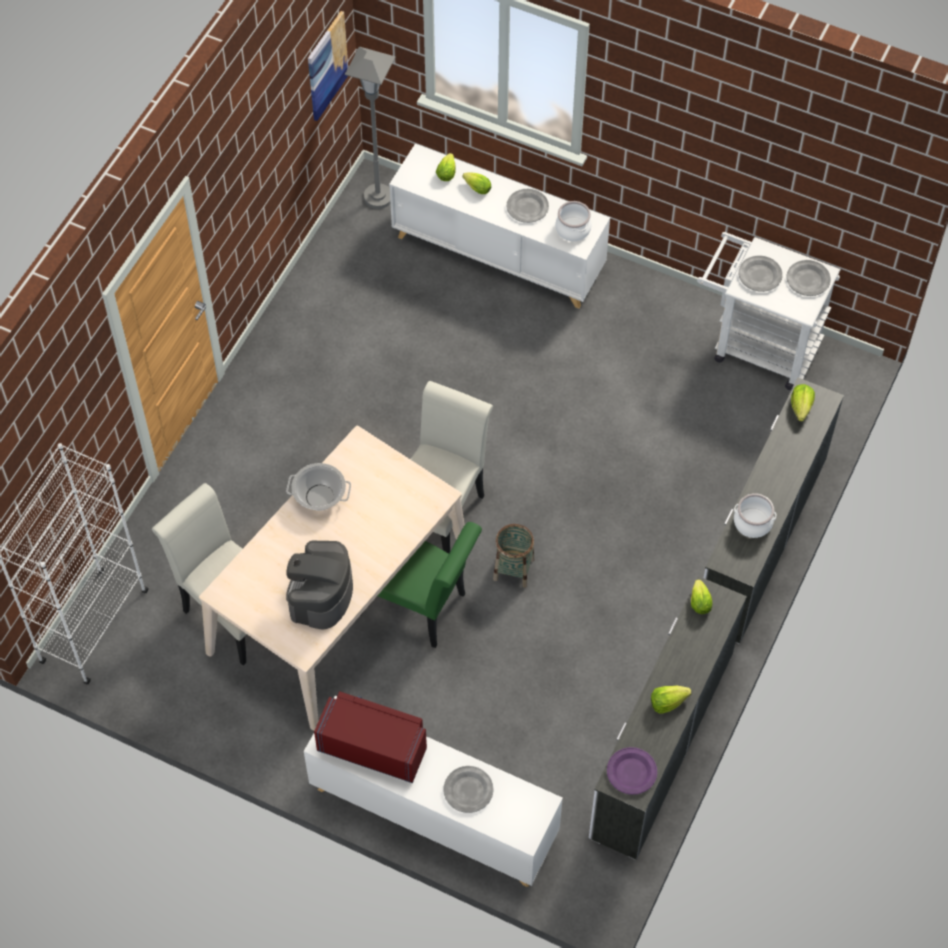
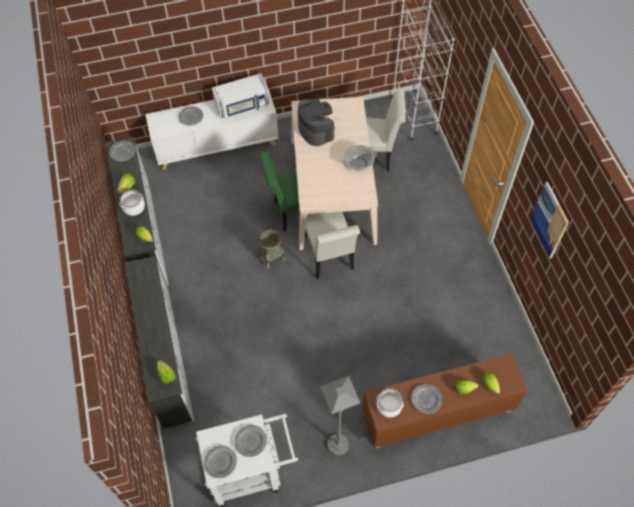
camera: 140 degrees right, 0 degrees up
picture [308,11,348,121] -> picture moved to [530,182,569,259]
red microwave [314,691,427,783] -> white microwave [212,73,269,119]
grey floor lamp [345,46,395,209] -> grey floor lamp moved to [320,376,360,456]
white cabinet [389,143,610,309] -> brown cabinet [362,354,528,448]
purple plate [607,747,657,795] -> grey plate [109,141,135,162]
cooking pot [734,493,776,538] -> cooking pot moved to [119,190,145,216]

